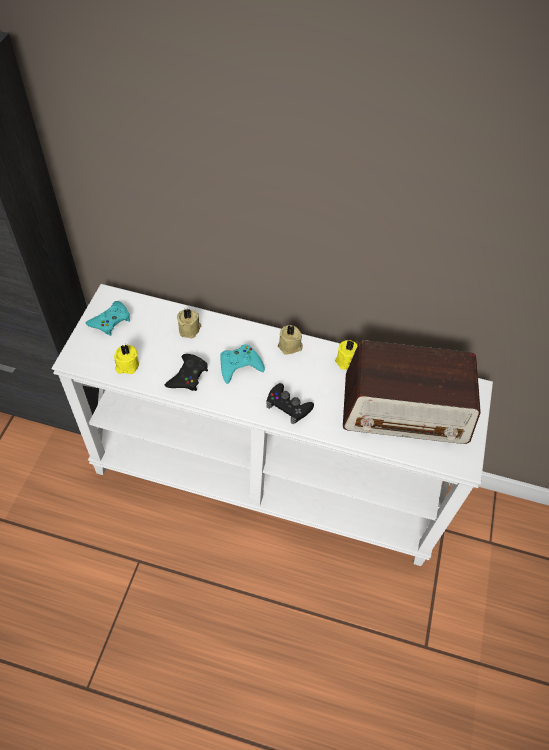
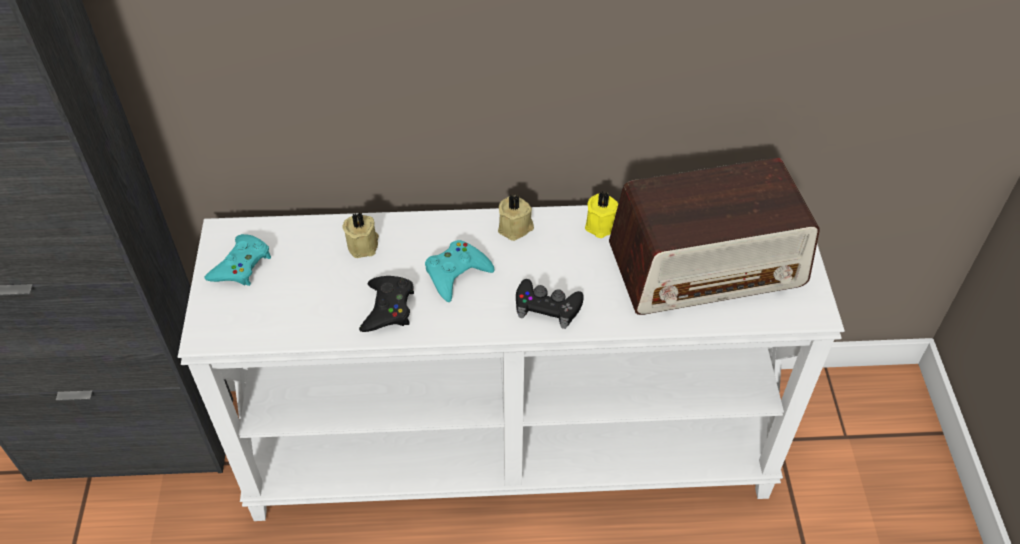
camera: 15 degrees left, 5 degrees down
yellow candle [114,344,139,374] -> none

